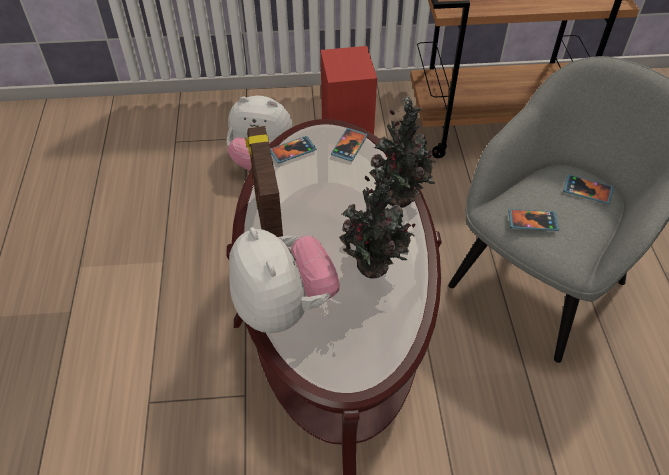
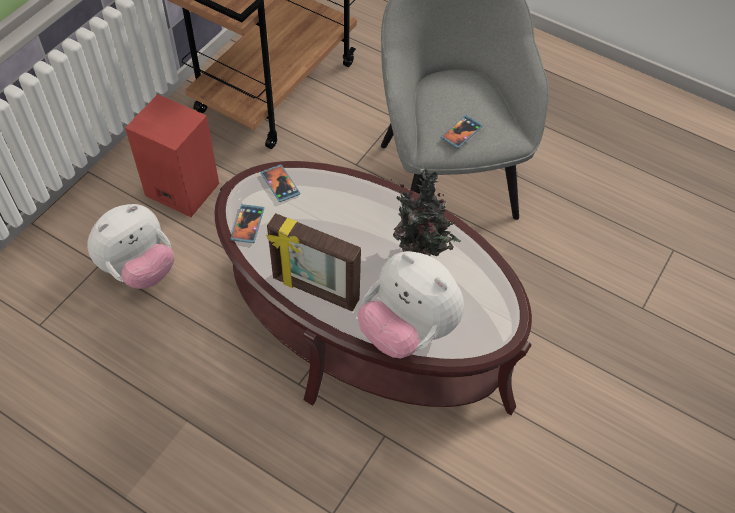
camera: 55 degrees left, 5 degrees up
plush toy [229,227,340,333] -> plush toy turned 150 degrees counterclockwise [358,251,464,358]
potted plant [369,96,438,208] -> none
phone [563,174,613,204] -> none

